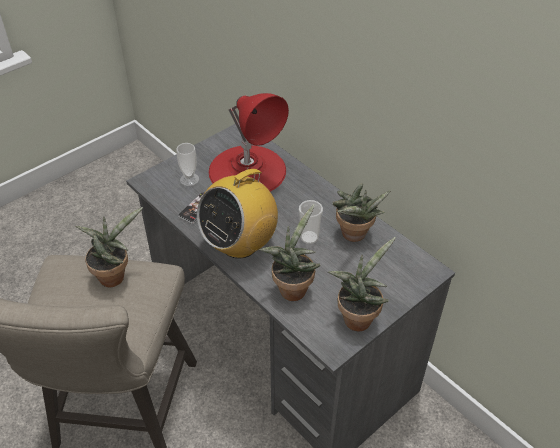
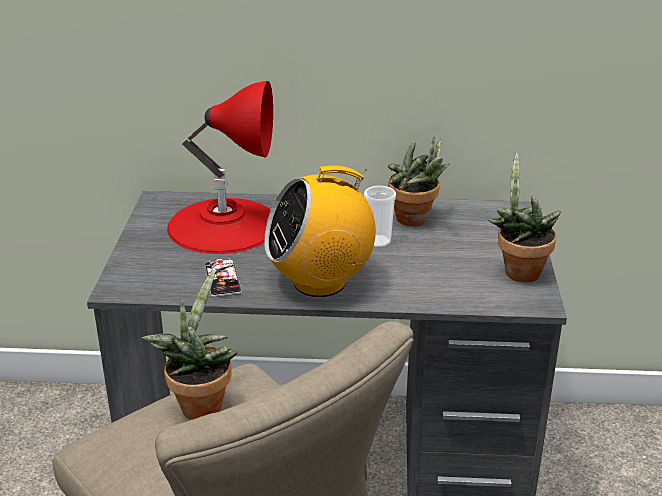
camera: 45 degrees left, 15 degrees down
cup [176,143,199,186] -> none
radio [197,161,278,259] -> radio turned 75 degrees clockwise [264,165,376,297]
potted plant [259,204,321,301] -> none

